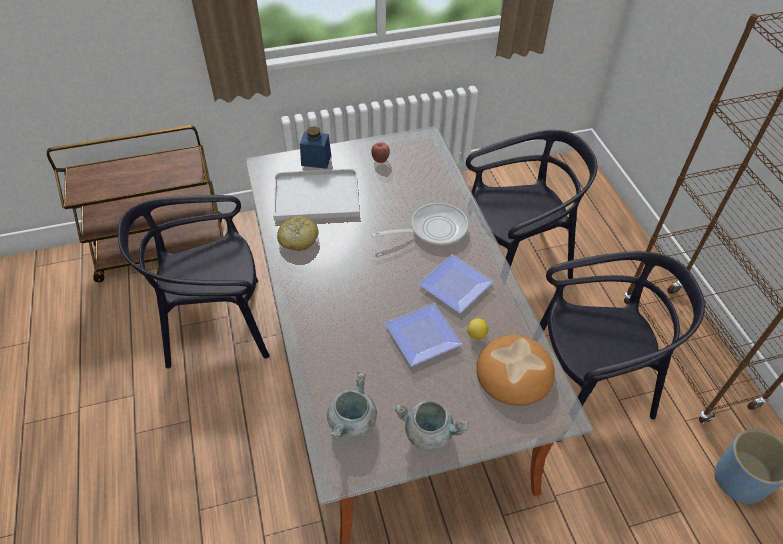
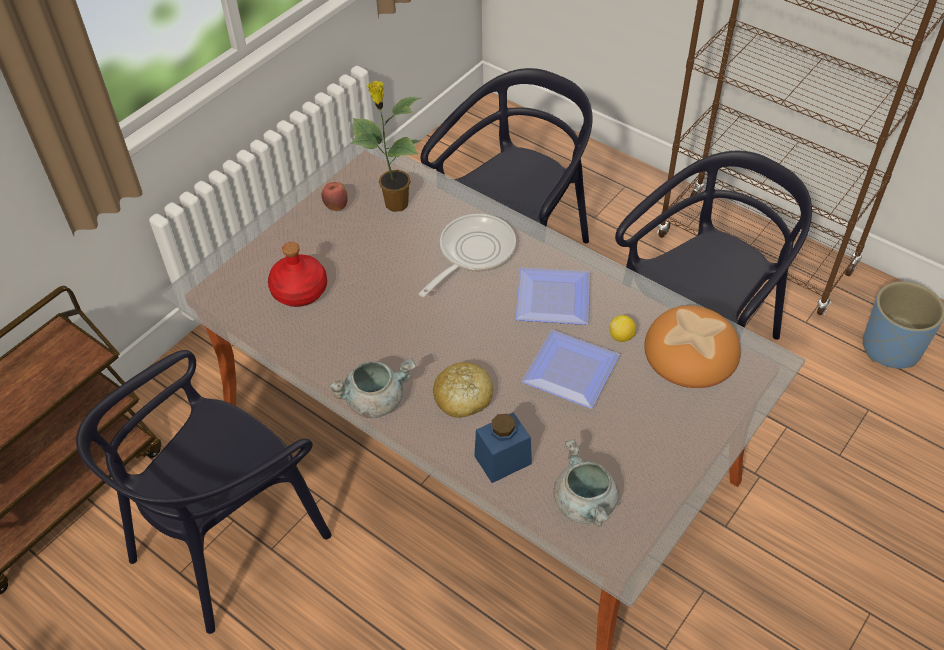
camera: 35 degrees left, 0 degrees up
white tray [273,168,360,221] -> red bottle [268,242,327,307]
bread [277,216,319,251] -> bread moved to [433,362,493,418]
blue jar [300,126,331,169] -> blue jar moved to [474,412,532,483]
grey cooking pot [395,401,469,450] -> grey cooking pot moved to [329,358,416,418]
none -> potted plant [350,81,422,212]

